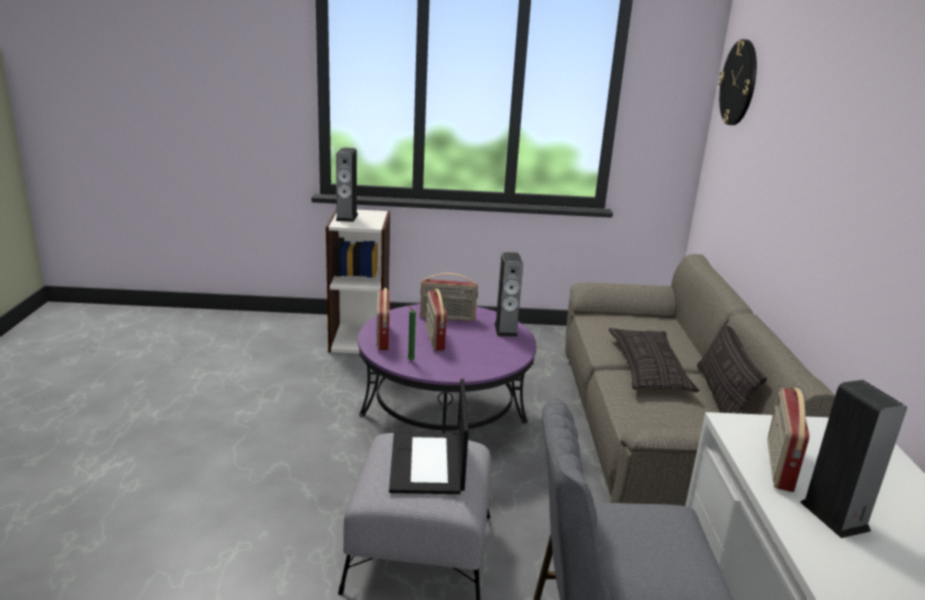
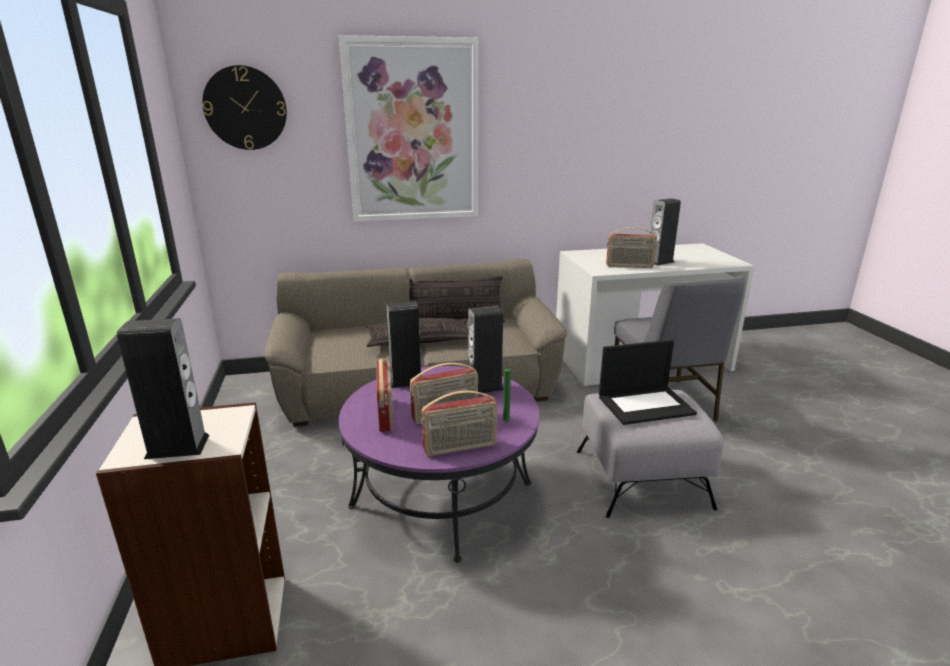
camera: 100 degrees left, 0 degrees up
none -> picture [339,35,478,222]
none -> speaker [468,305,504,393]

